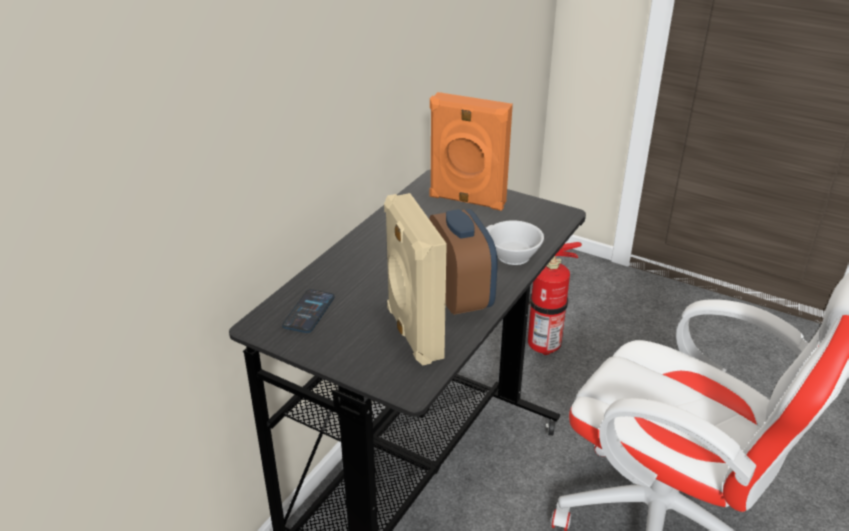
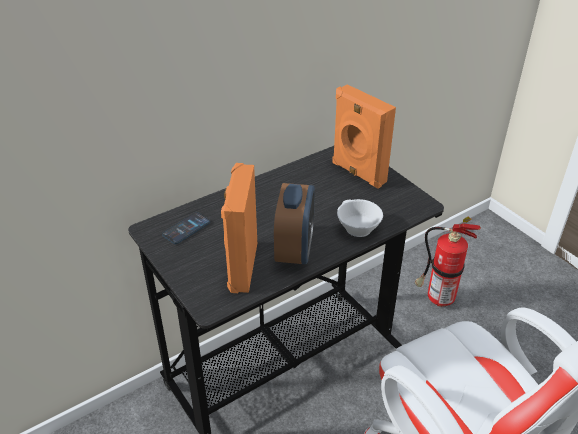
camera: 25 degrees right, 5 degrees up
beige speaker [384,193,447,365] -> orange speaker [221,163,257,293]

